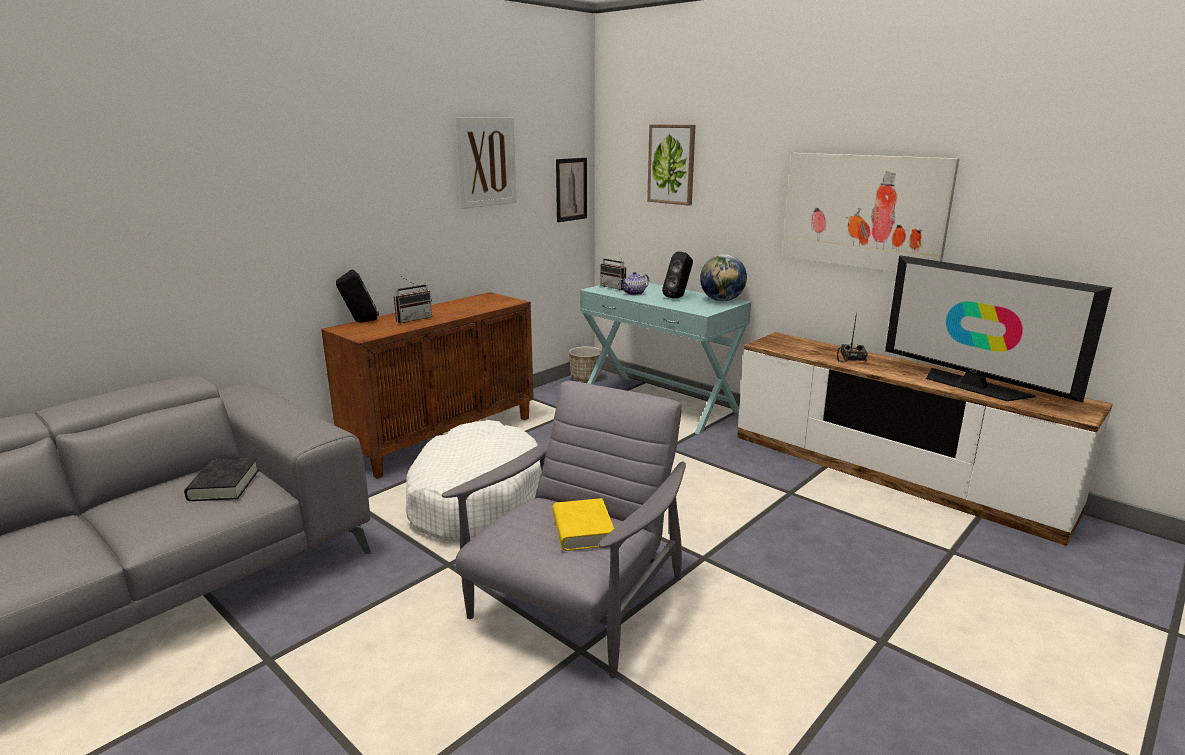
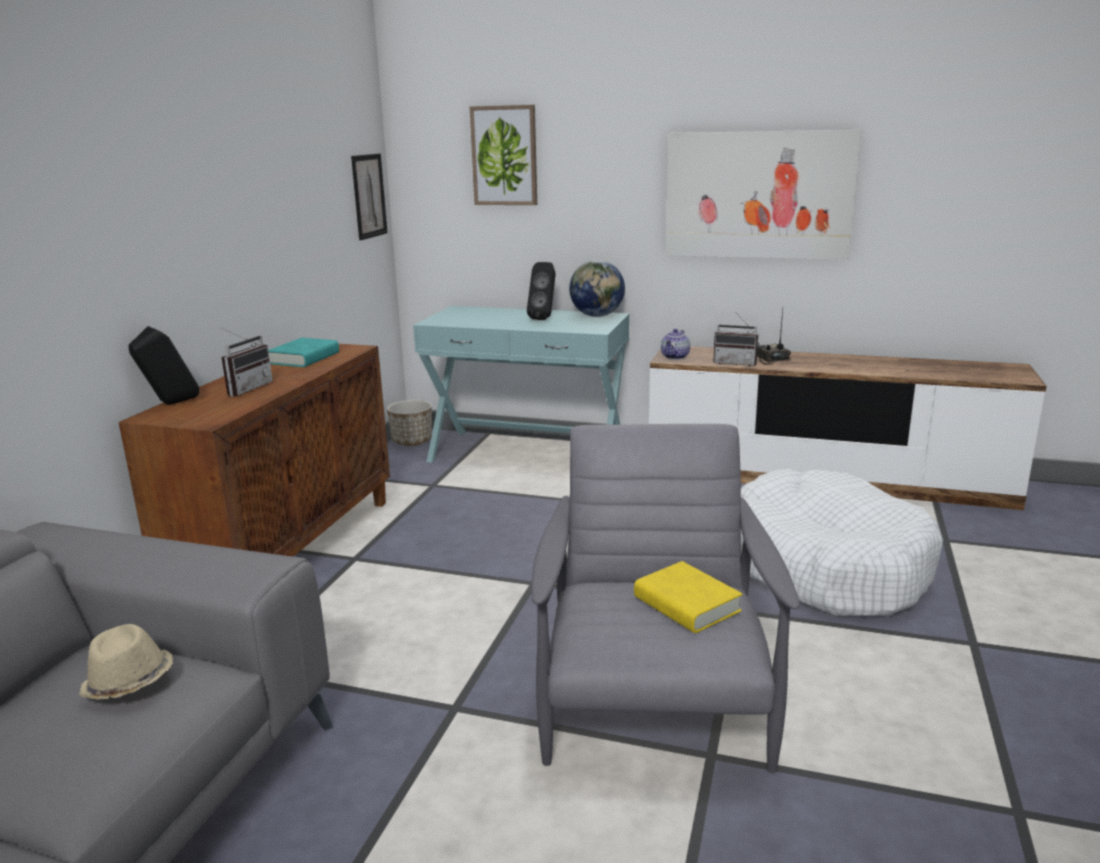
camera: 25 degrees left, 0 degrees up
black book [184,458,259,501] -> beige hat [78,624,173,700]
white dog bed [406,420,542,542] -> white dog bed moved to [741,469,943,616]
picture [456,117,517,209] -> none
radio [600,251,626,290] -> radio moved to [713,311,759,366]
teapot [620,272,649,295] -> teapot moved to [661,329,690,360]
television [885,255,1112,402] -> none
none -> turquoise book [268,338,339,367]

